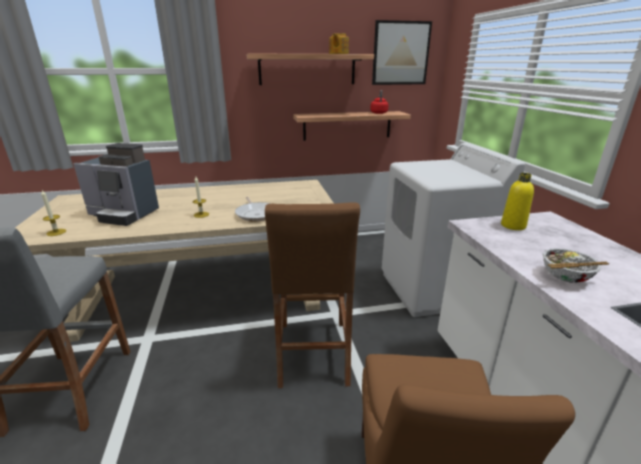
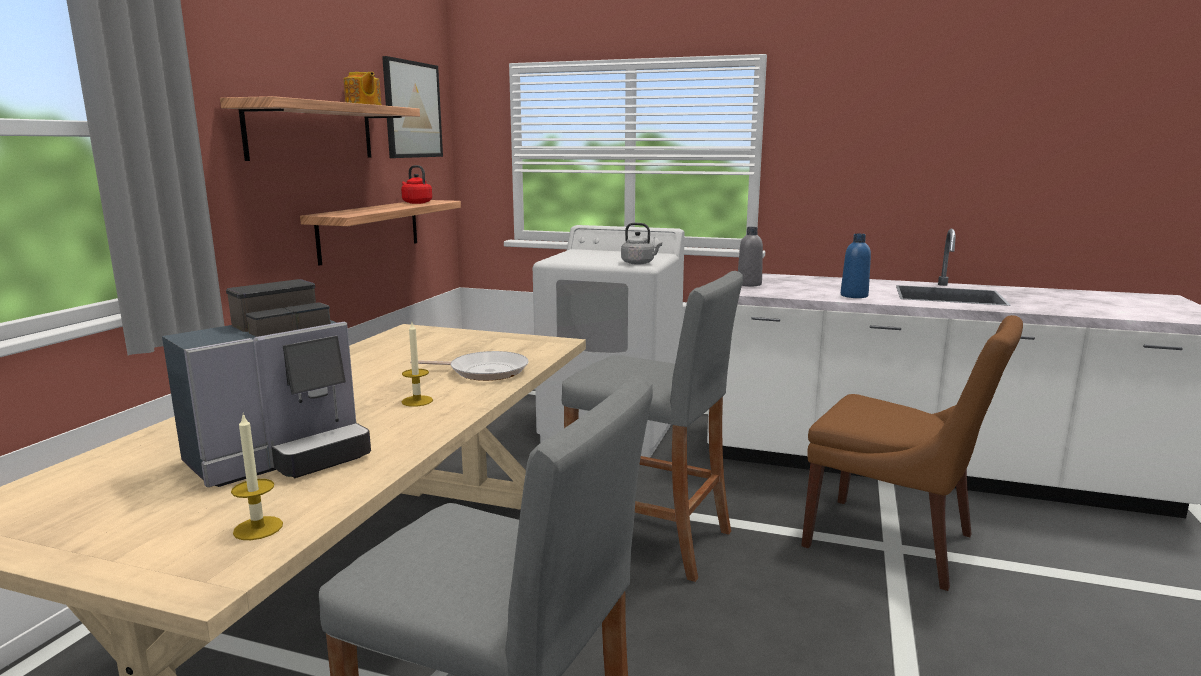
camera: 60 degrees left, 10 degrees down
brown stool [265,202,360,388] -> grey stool [562,271,743,582]
yellow bottle [501,173,534,230] -> grey bottle [738,227,763,286]
bowl [542,248,609,283] -> blue bottle [841,234,871,298]
none -> grey kettle [621,223,662,265]

